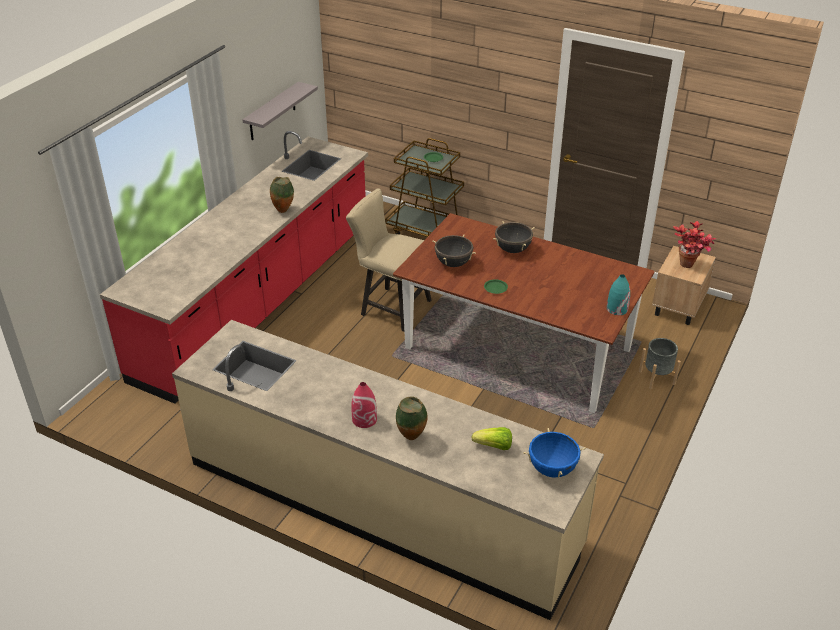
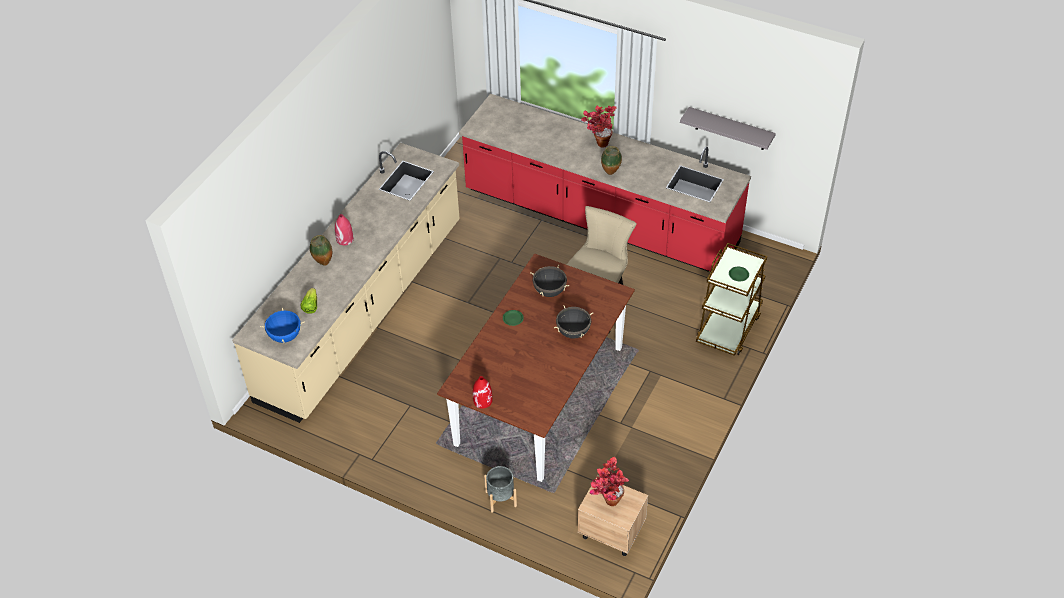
camera: 90 degrees right, 10 degrees up
turquoise vase [607,274,630,315] -> red vase [473,376,492,408]
none -> potted plant [581,106,617,148]

